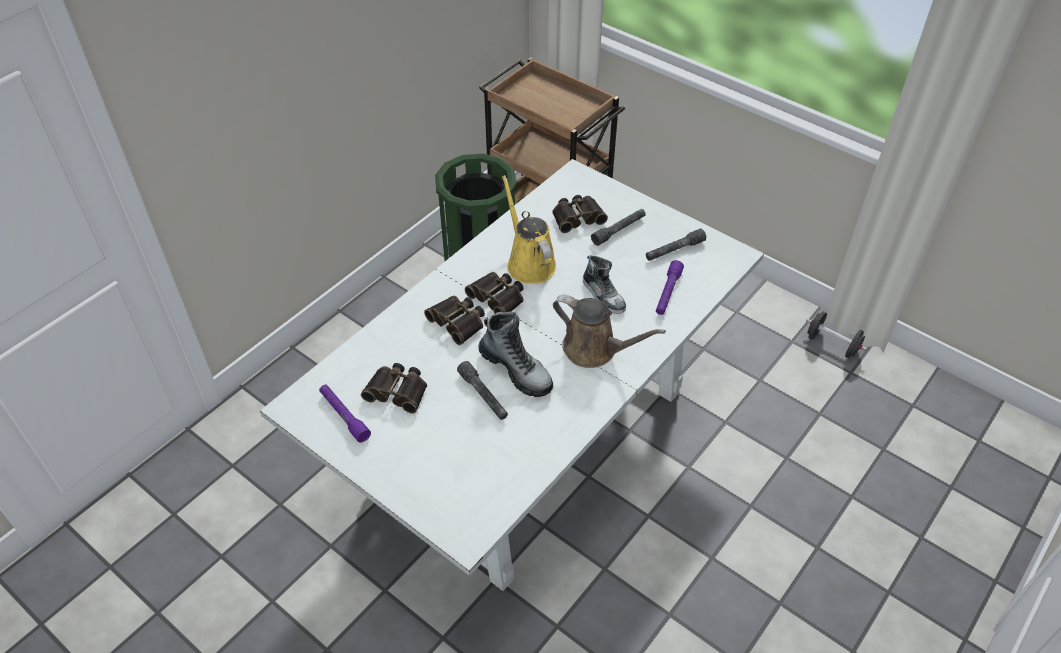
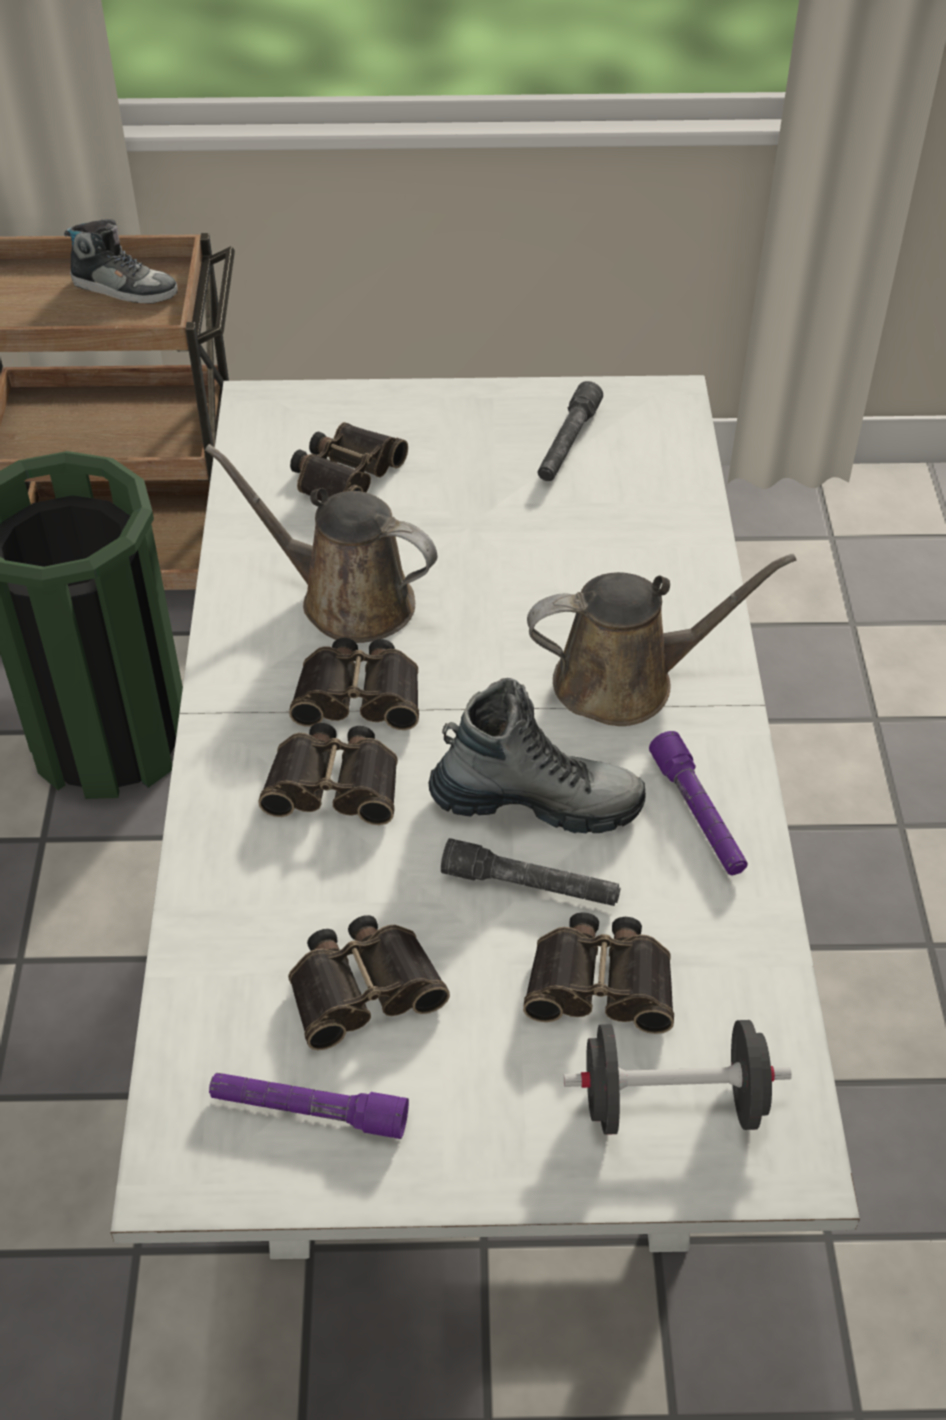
camera: 40 degrees left, 0 degrees up
yellow watering can [502,175,556,284] -> brown watering can [205,444,437,643]
shoe [583,255,626,314] -> shoe moved to [64,219,178,304]
grey flashlight [591,209,646,246] -> none
purple flashlight [656,260,684,315] -> purple flashlight moved to [649,731,748,875]
black dumbbell [806,311,867,359] -> black dumbbell moved to [564,1020,792,1135]
none -> binoculars [523,912,674,1034]

